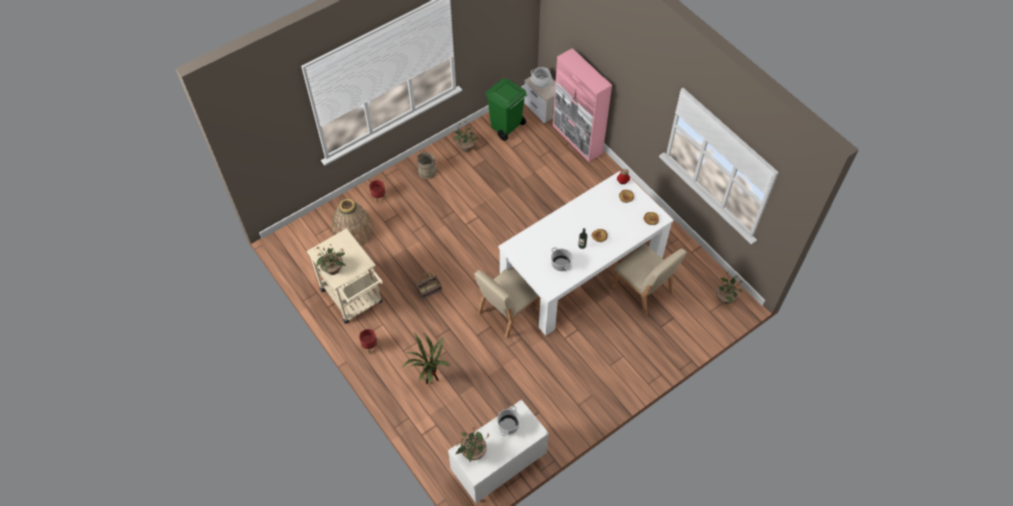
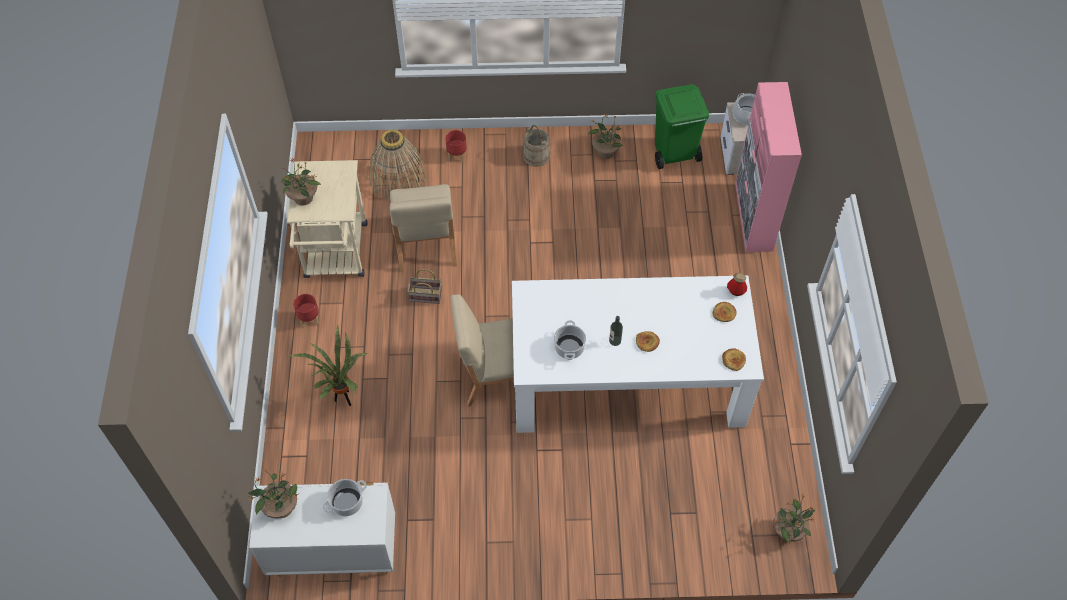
camera: 35 degrees right, 0 degrees up
beige chair [612,244,687,316] -> beige chair moved to [390,184,457,272]

